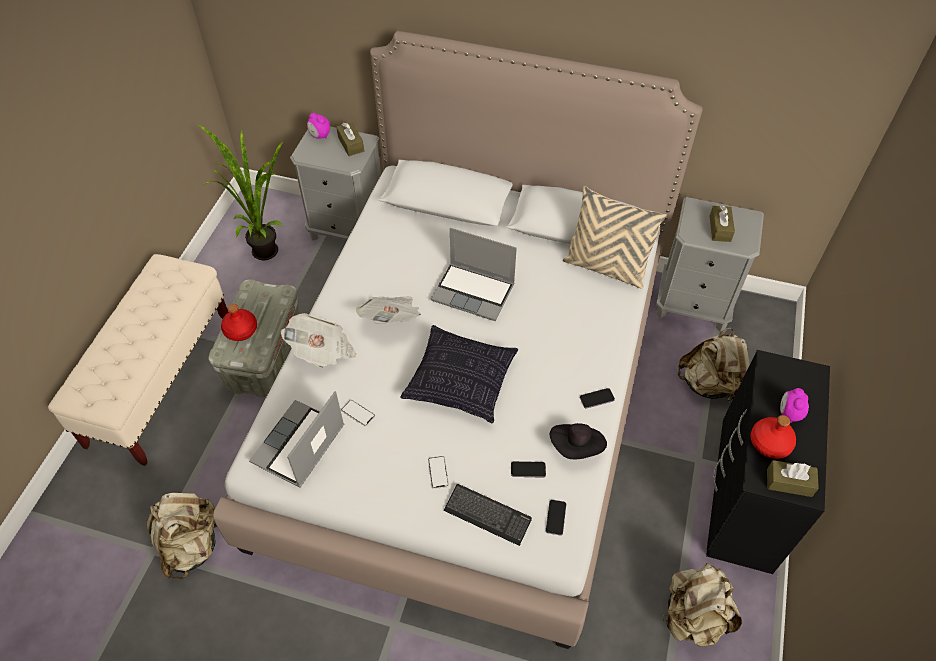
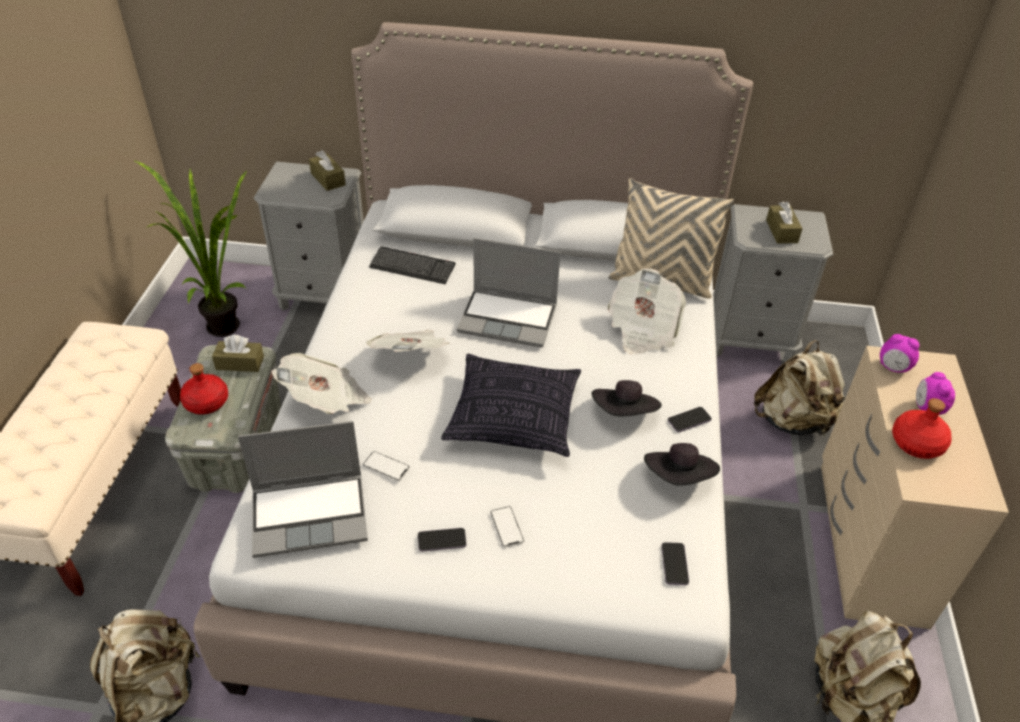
camera: 10 degrees left, 10 degrees down
laptop [249,391,344,487] -> laptop turned 120 degrees counterclockwise [238,421,368,558]
alarm clock [307,113,330,139] -> alarm clock moved to [880,334,919,373]
keyboard [444,484,532,546] -> keyboard moved to [369,247,455,284]
phone [511,461,546,478] -> phone moved to [418,528,466,552]
black dresser [706,350,830,574] -> beige dresser [821,346,1009,629]
brown tissue box [767,460,819,497] -> brown tissue box moved to [212,335,264,372]
none -> black hat [591,380,662,416]
none -> newspaper [608,268,686,354]

